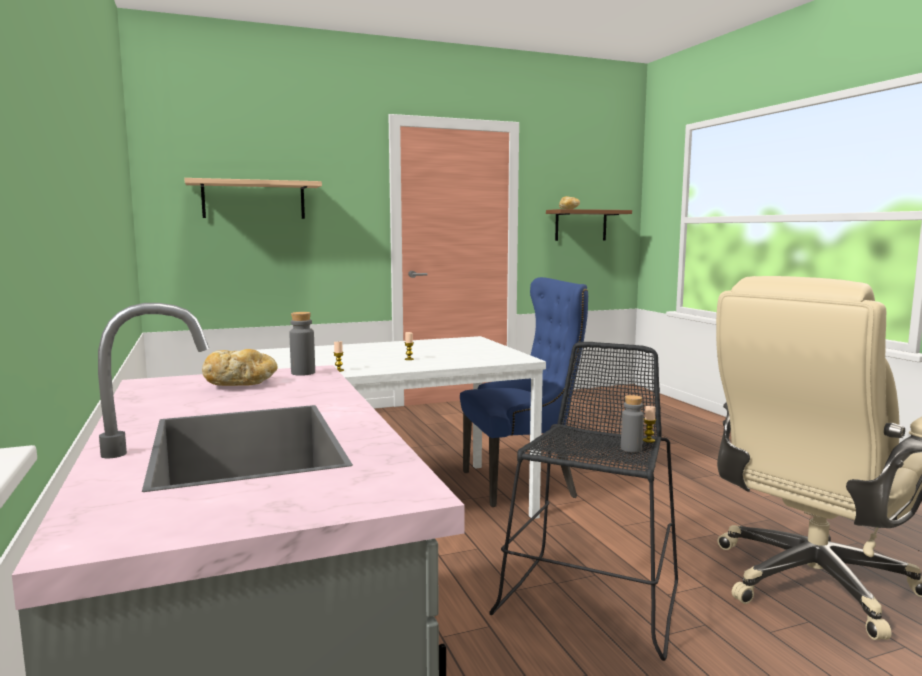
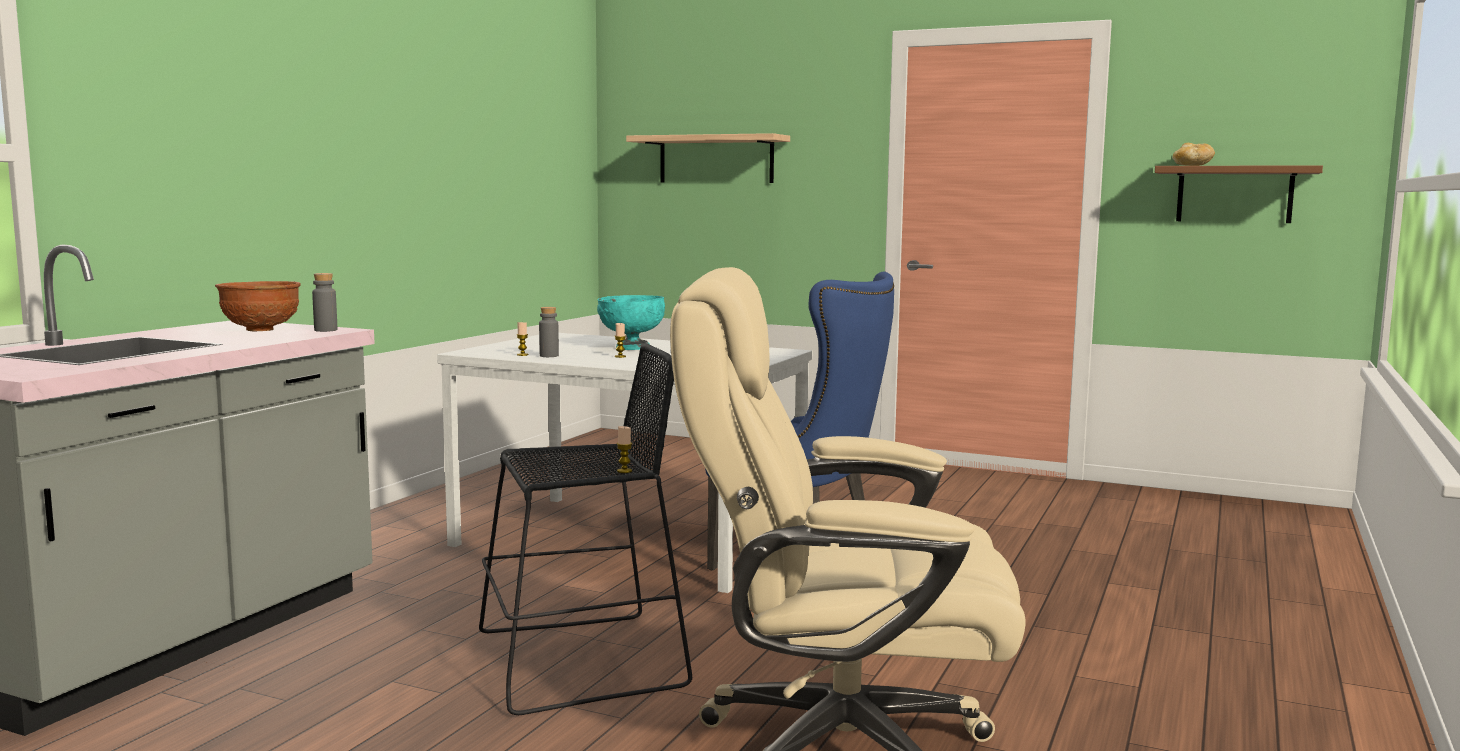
camera: 45 degrees right, 0 degrees up
bread [202,349,278,386] -> brown bowl [215,281,301,331]
grey bottle [621,395,644,452] -> grey bottle moved to [539,307,559,357]
none -> turquoise bowl [597,295,665,350]

